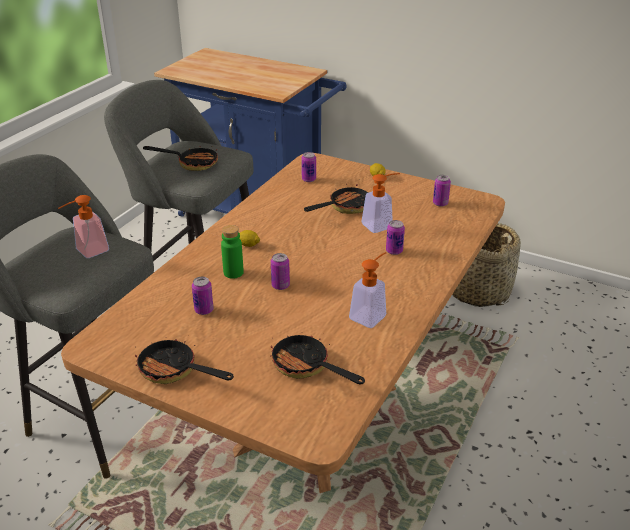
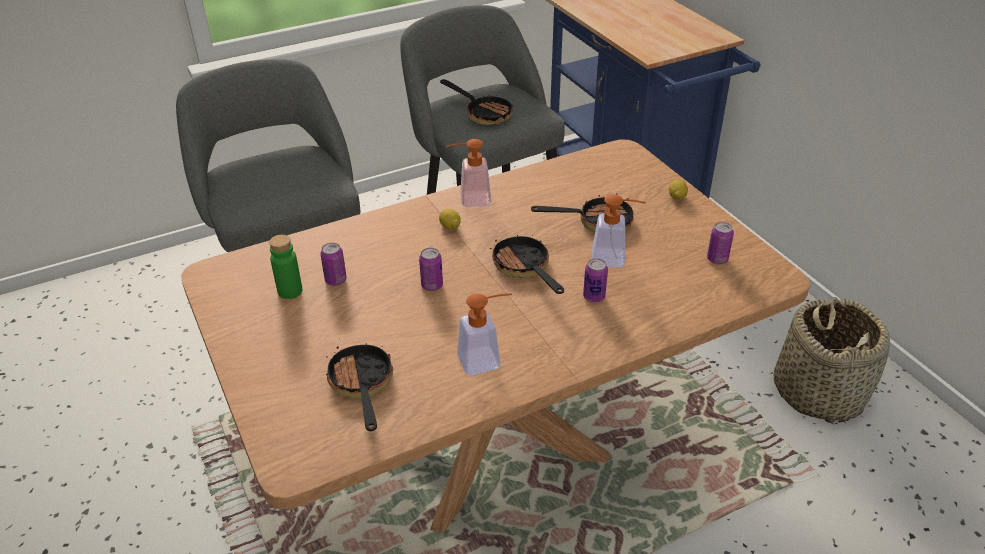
camera: 35 degrees right, 5 degrees up
soap dispenser [58,195,109,258] -> soap dispenser moved to [446,139,491,207]
frying pan [135,337,234,384] -> frying pan moved to [490,235,564,294]
green bottle [221,225,244,279] -> green bottle moved to [269,235,302,299]
can [301,152,316,182] -> none

